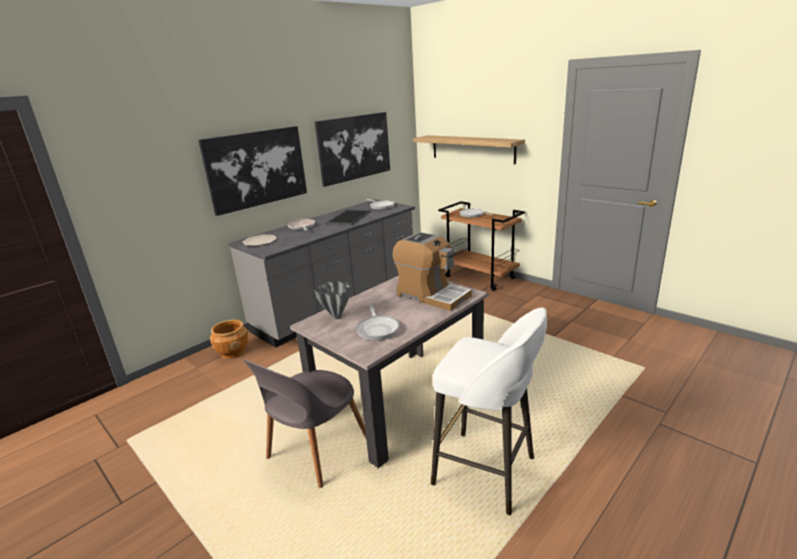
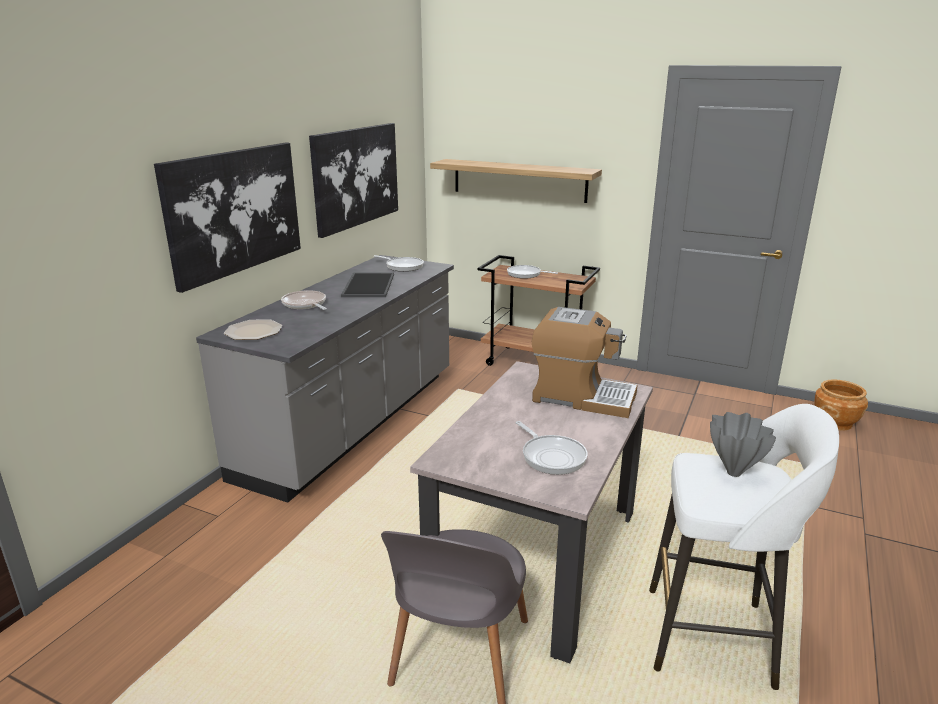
camera: 20 degrees left, 0 degrees up
brown planter [210,320,248,359] -> brown planter moved to [814,379,868,430]
grey vase [315,281,350,319] -> grey vase moved to [710,412,776,477]

